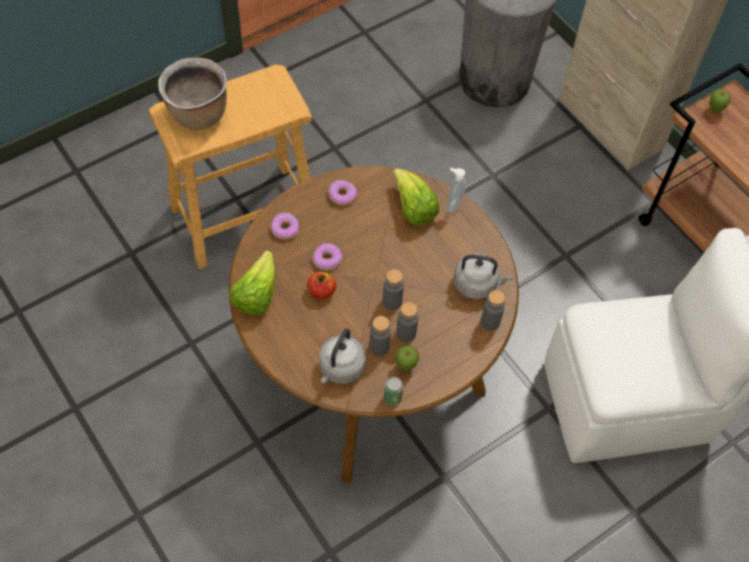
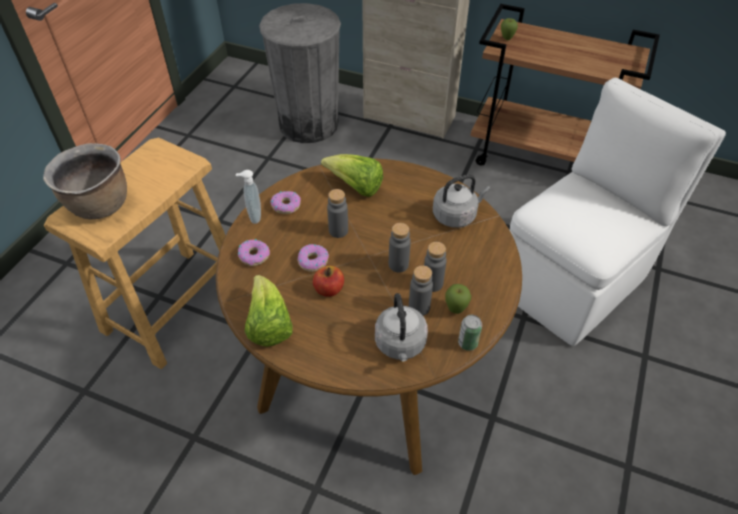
camera: 30 degrees left, 10 degrees down
soap dispenser [447,168,466,213] -> soap dispenser moved to [236,170,261,224]
grey bottle [481,290,505,331] -> grey bottle moved to [327,189,348,238]

